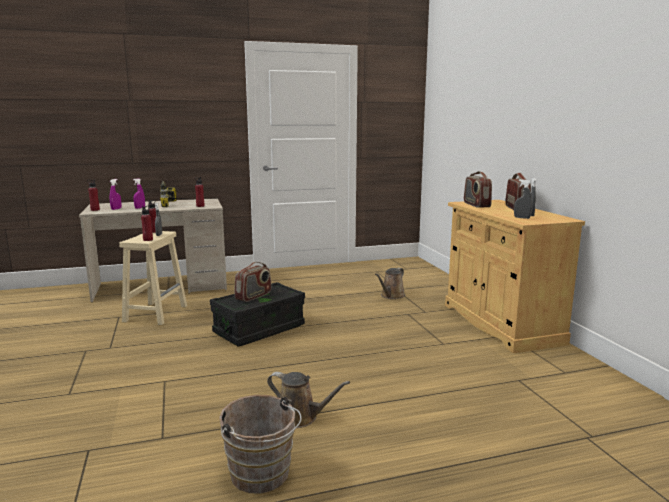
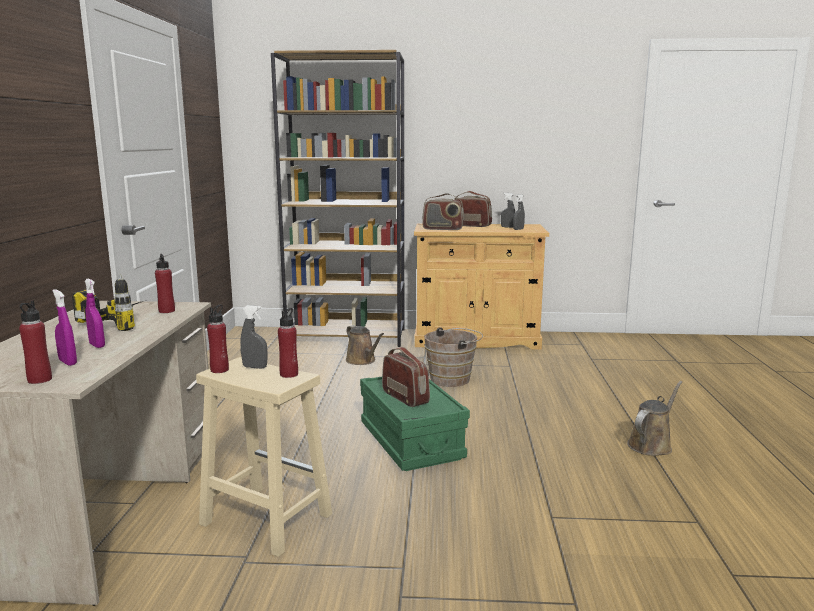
camera: 70 degrees left, 0 degrees up
black storage box [210,282,305,346] -> green storage box [360,377,470,471]
brown bucket [219,395,302,493] -> brown bucket moved to [424,327,483,387]
none -> brown bookcase [271,50,404,347]

